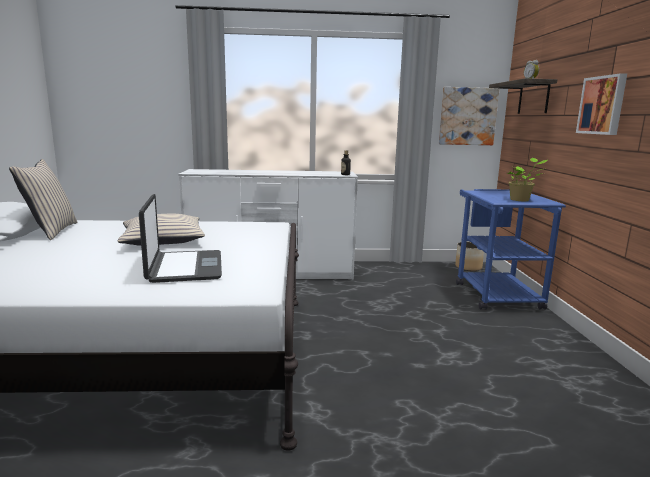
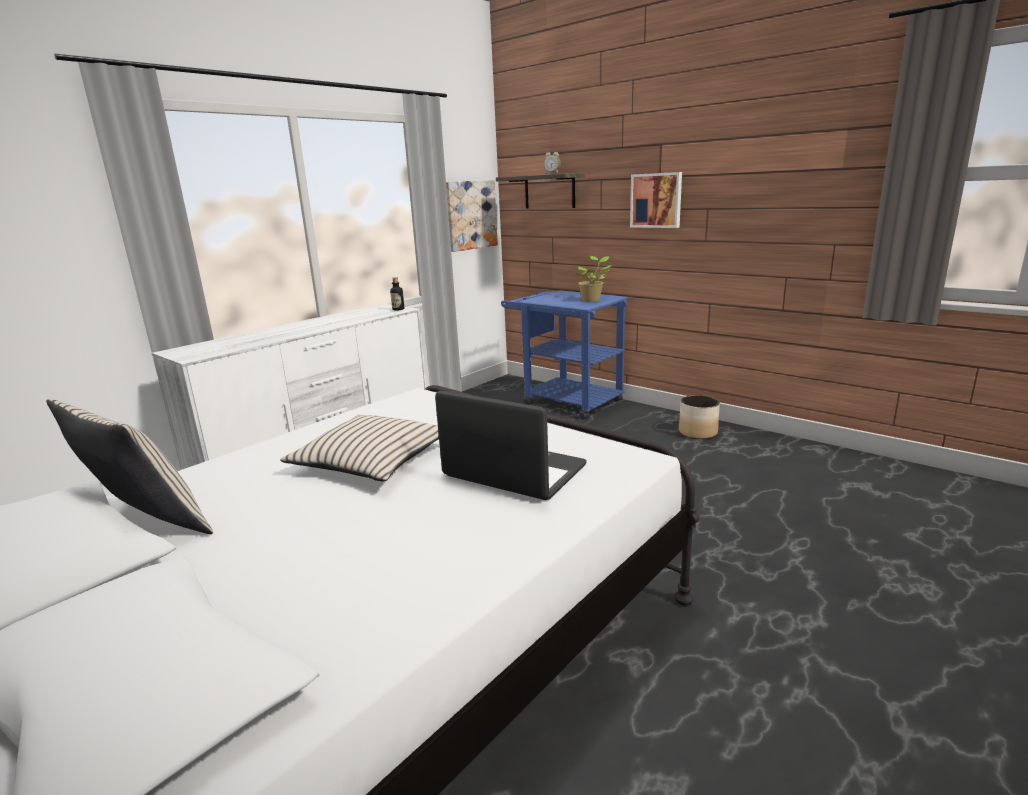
camera: 45 degrees left, 5 degrees up
planter [455,242,484,271] -> planter moved to [679,395,720,439]

